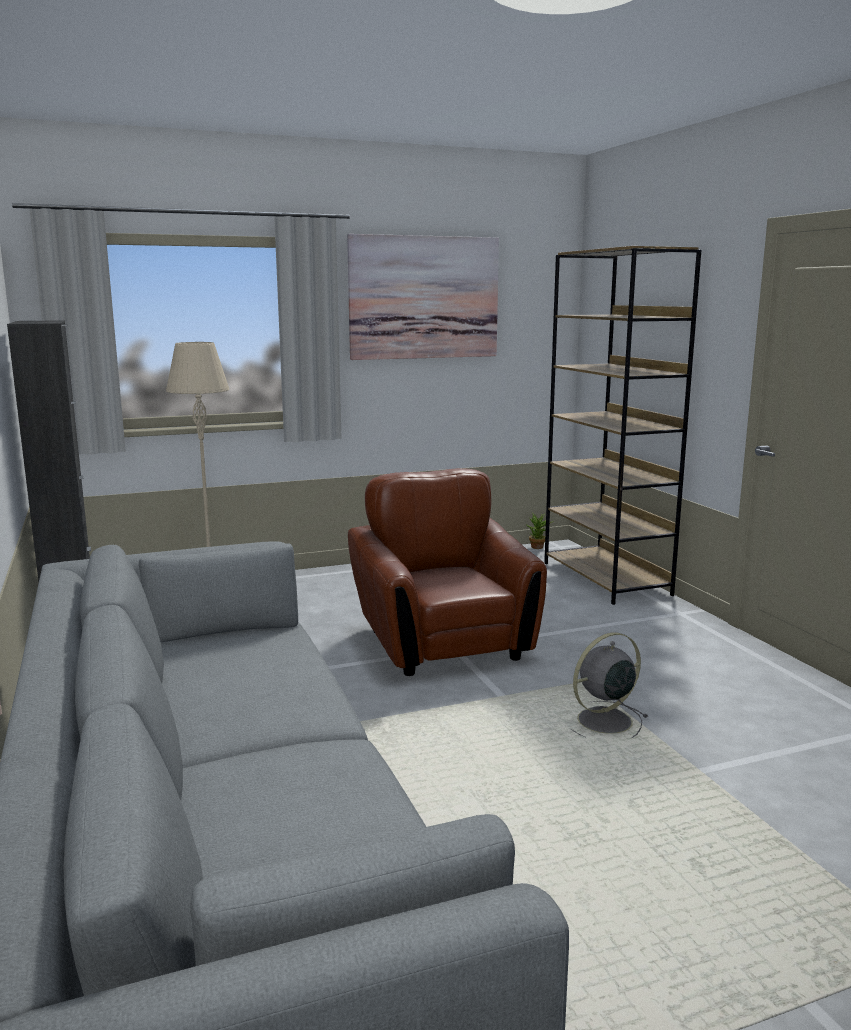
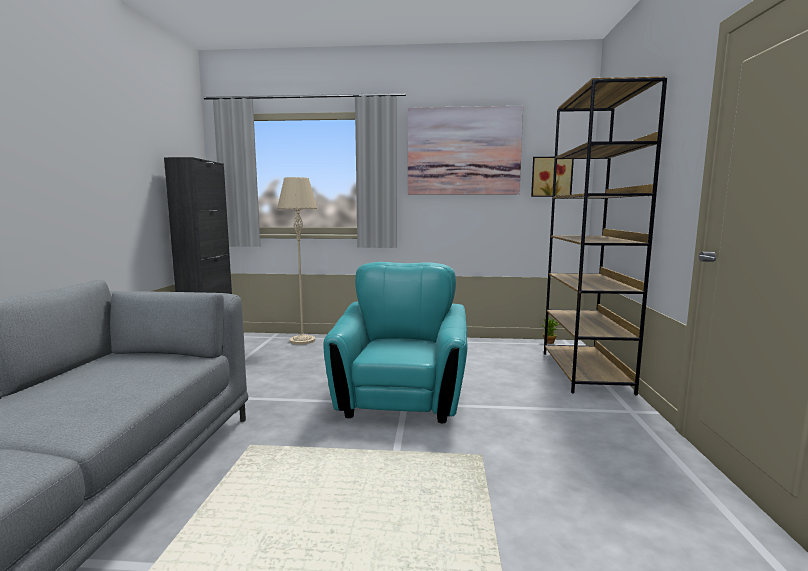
camera: 25 degrees right, 5 degrees down
brown armchair [348,468,547,676] -> turquoise armchair [323,262,468,423]
grey fan [571,632,649,738] -> none
none -> picture [531,157,574,197]

